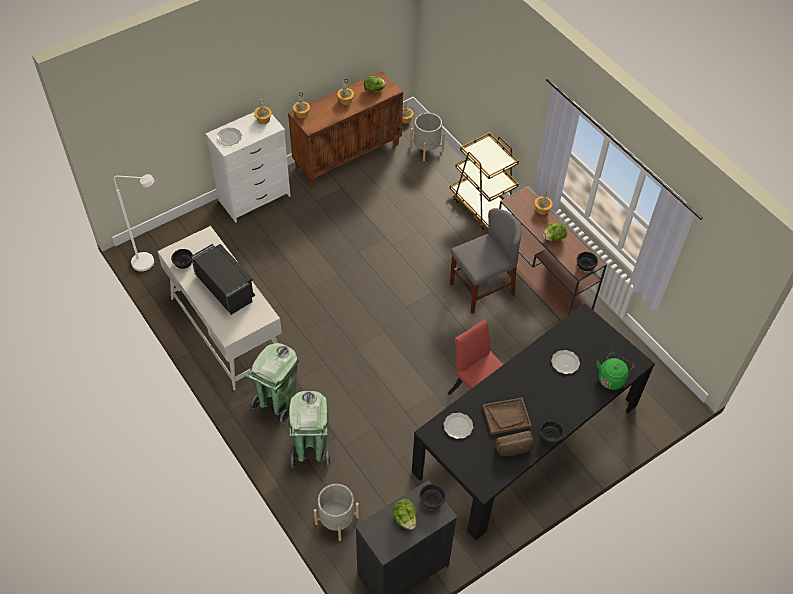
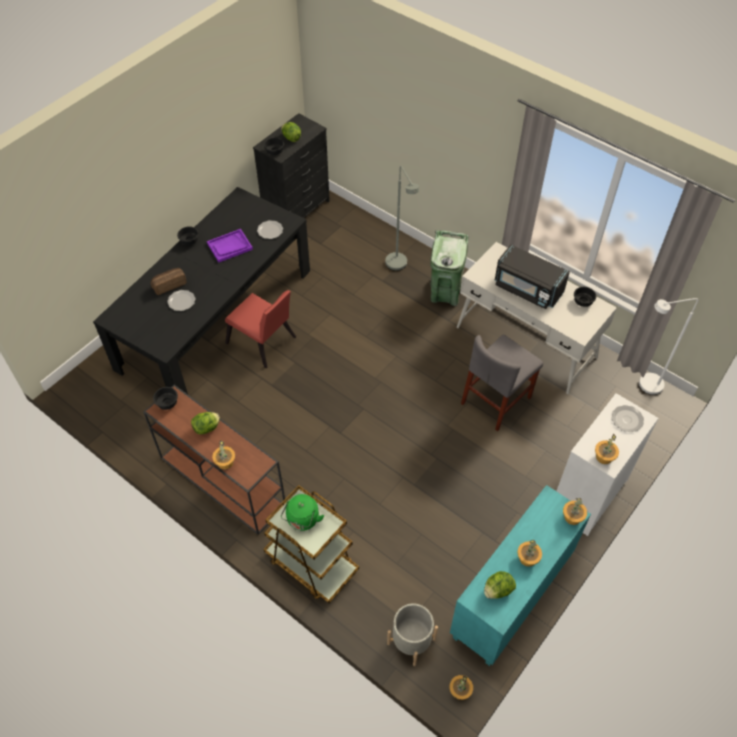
camera: 165 degrees right, 0 degrees up
brown cabinet [288,71,403,186] -> turquoise cabinet [450,485,591,666]
green trash can [288,391,330,468] -> grey floor lamp [385,166,419,271]
grey planter [314,484,359,541] -> none
grey chair [450,208,521,314] -> grey chair moved to [461,335,543,431]
brown tray [482,397,532,435] -> purple tray [207,229,253,262]
bread [495,431,534,457] -> bread moved to [151,268,186,295]
green kettle [597,352,634,390] -> green kettle moved to [281,494,324,531]

